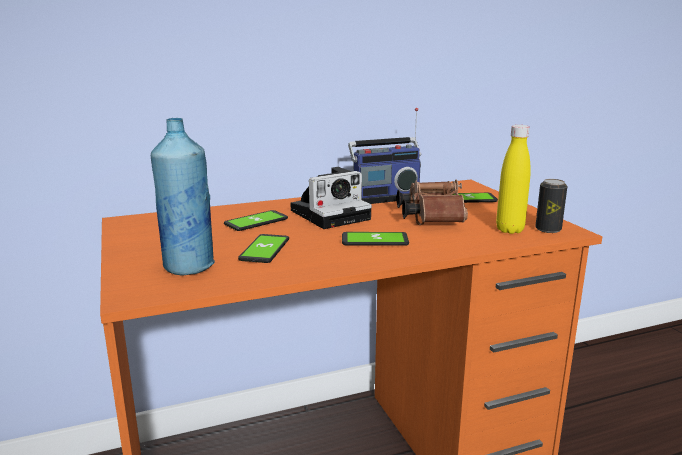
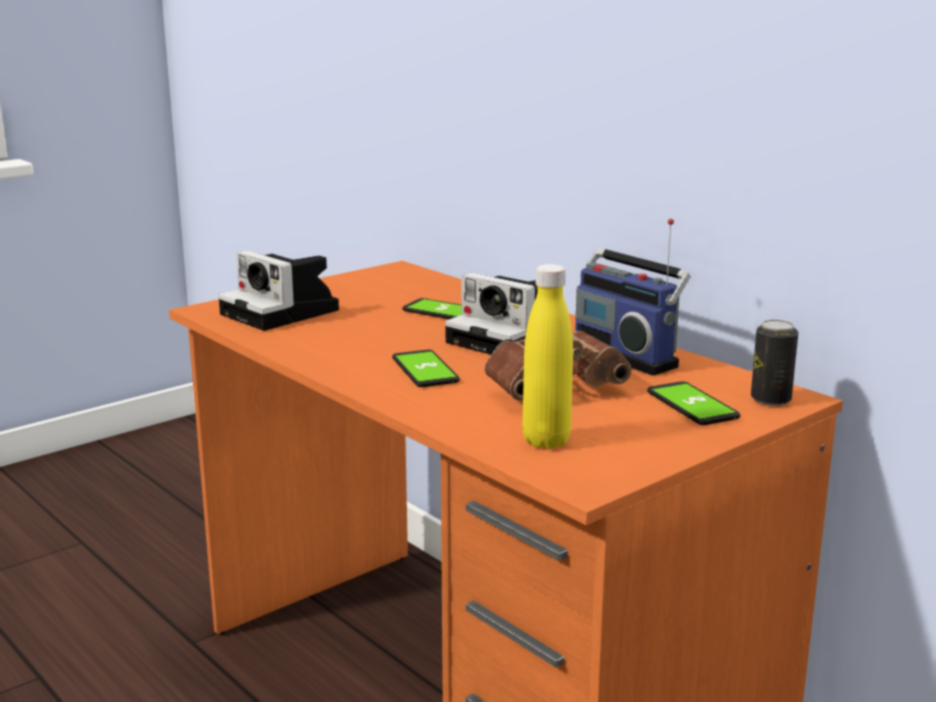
camera: 70 degrees right, 0 degrees up
blue bottle [151,118,215,275] -> camera [218,250,339,331]
phone [238,234,289,263] -> none
can [535,179,567,233] -> can moved to [751,320,798,406]

